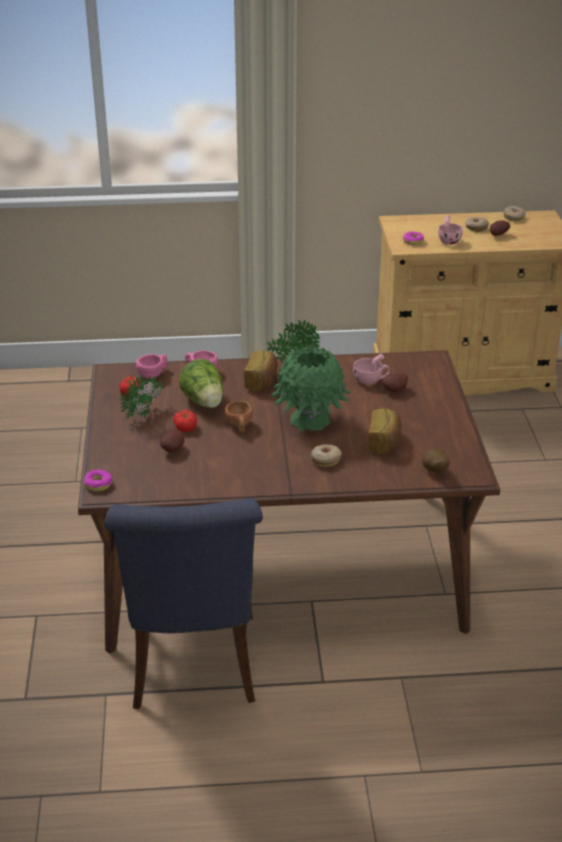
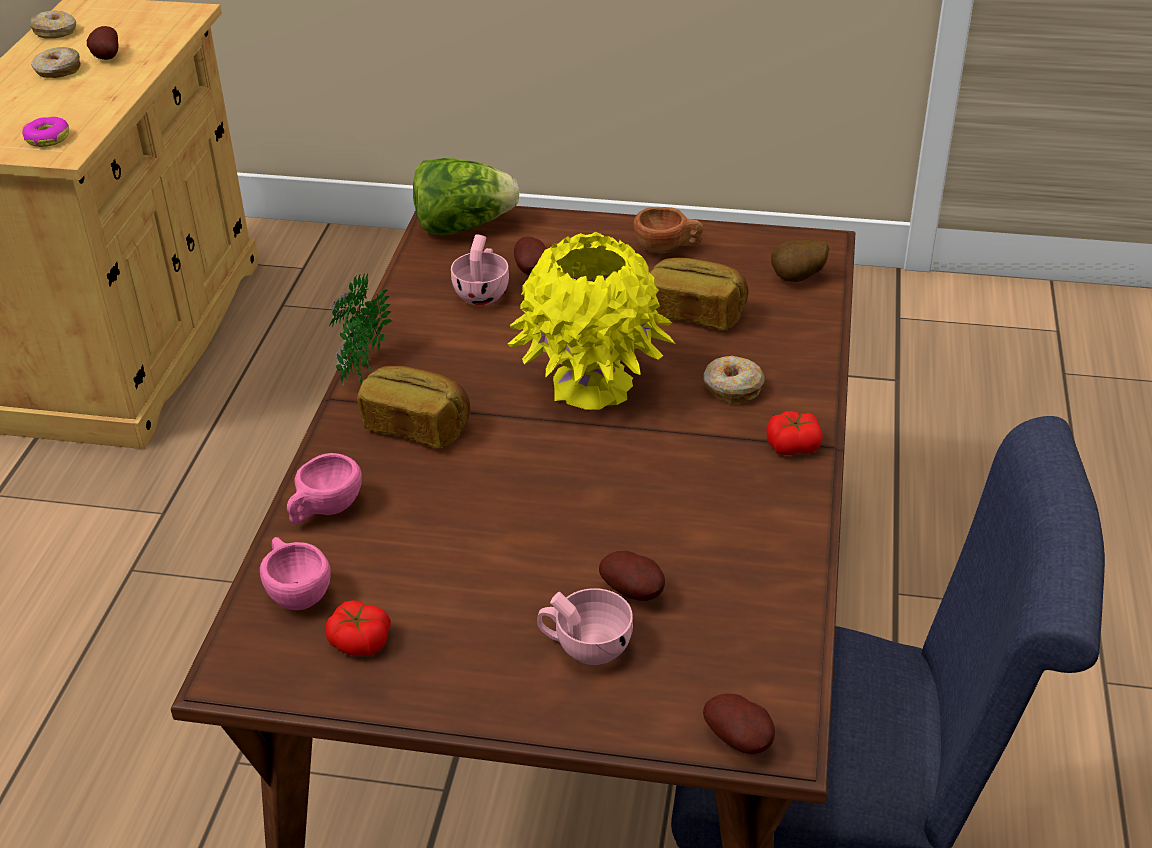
camera: 75 degrees left, 5 degrees up
donut [84,470,113,491] -> potato [703,693,775,755]
potted plant [120,374,165,419] -> none
tomato [173,410,197,432] -> tomato moved to [766,411,823,455]
lettuce [179,359,223,408] -> lettuce moved to [413,158,520,235]
brown cup [225,401,253,433] -> brown cup moved to [634,207,703,253]
green vase [270,345,351,431] -> yellow vase [508,232,675,410]
pink cup [438,215,463,245] -> pink cup moved to [537,588,633,665]

